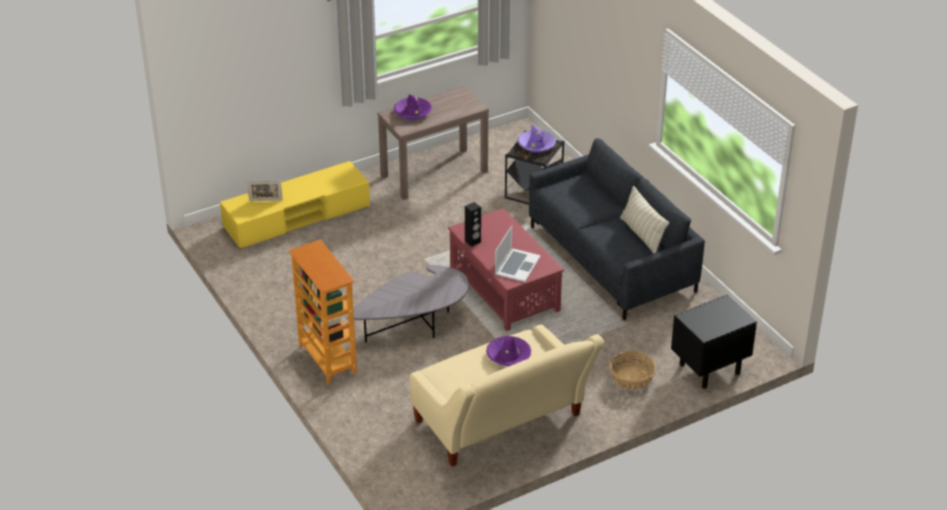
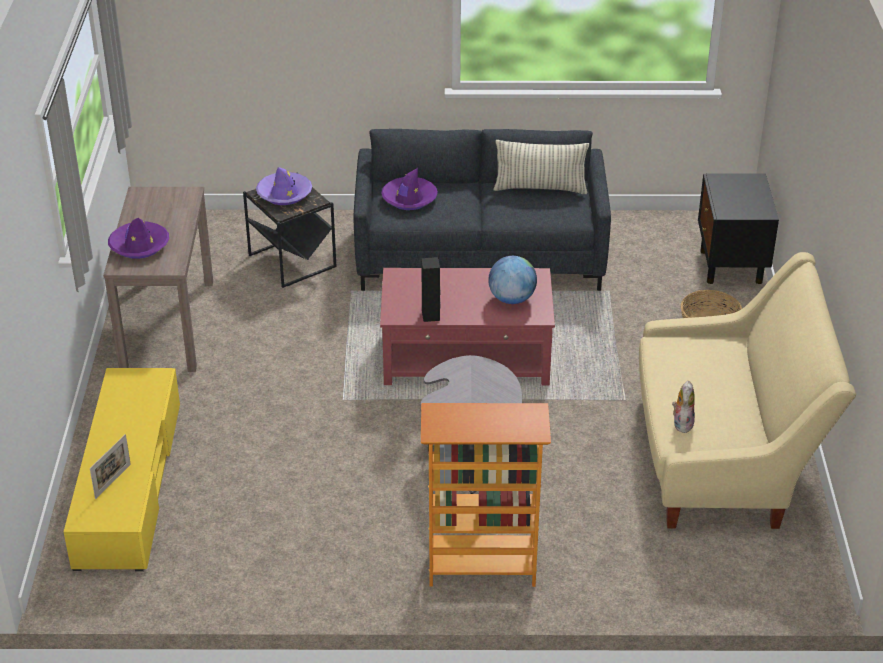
camera: 60 degrees left, 0 degrees up
purple hat [486,336,531,366] -> purple hat moved to [381,168,438,210]
laptop [495,226,541,282] -> globe [488,256,537,304]
none -> plush toy [672,381,695,433]

